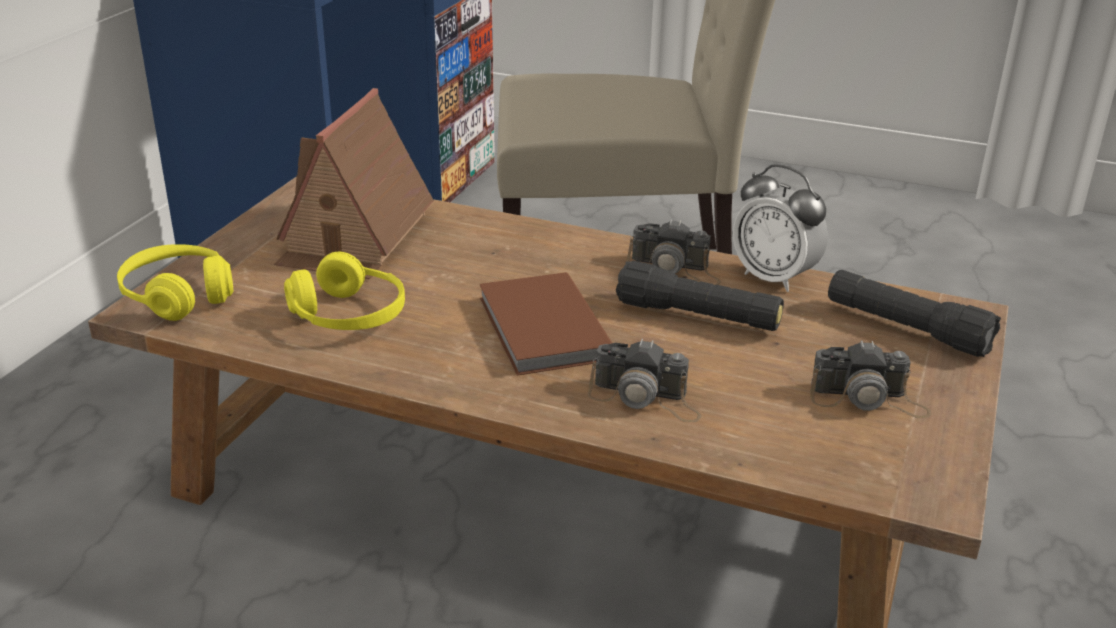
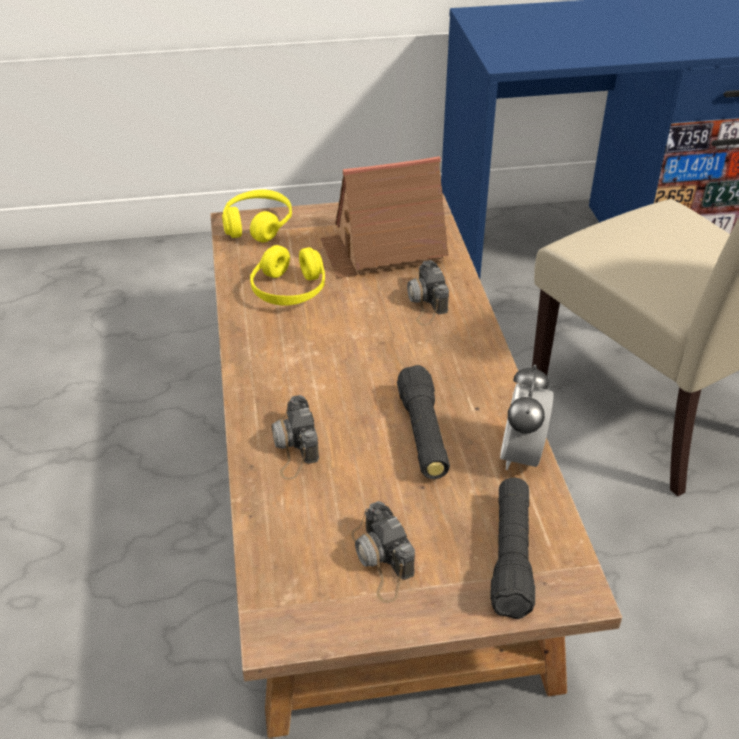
camera: 60 degrees right, 10 degrees up
brown book [479,272,612,376] -> none
camera [627,219,721,285] -> camera moved to [407,260,449,325]

